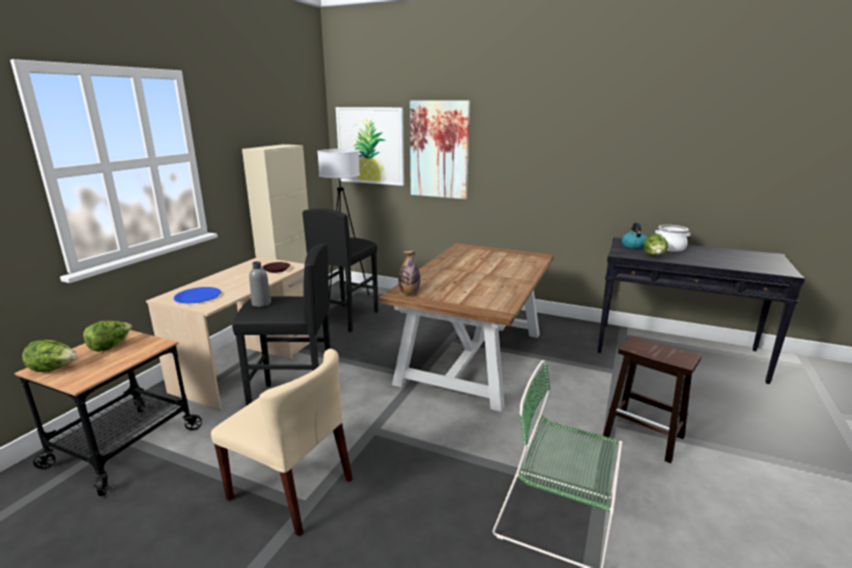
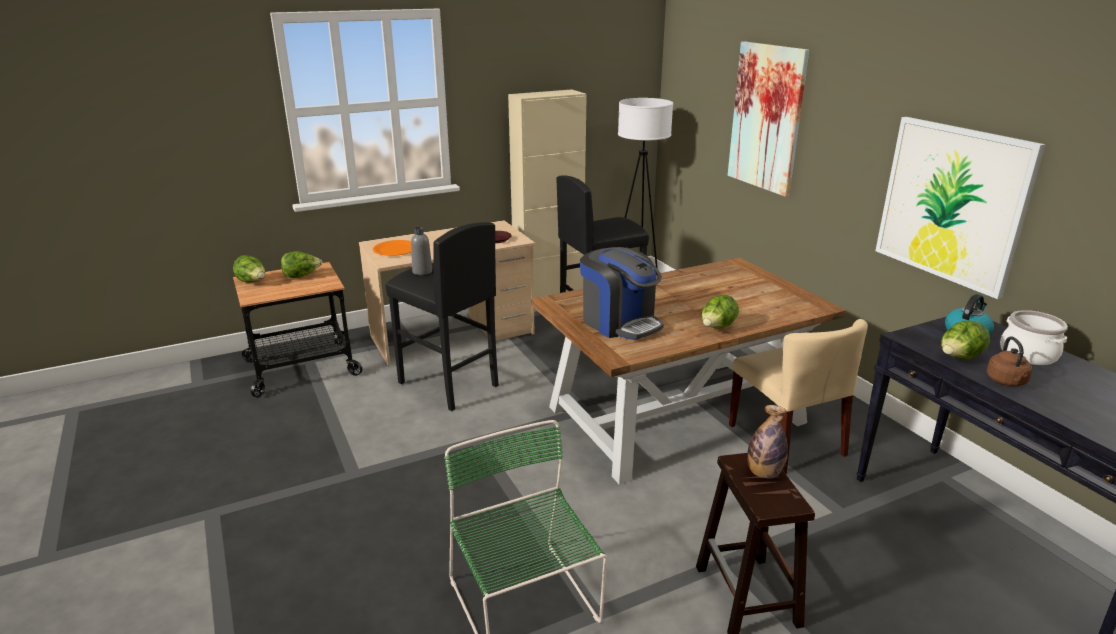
camera: 40 degrees right, 5 degrees up
blue plate [174,287,221,304] -> orange plate [373,240,411,256]
beige chair [211,349,352,537] -> beige chair moved to [729,319,868,474]
picture [336,107,404,186] -> picture moved to [875,117,1046,299]
bottle [398,251,420,294] -> bottle moved to [747,405,788,479]
none -> coffee machine [580,247,664,340]
none -> lettuce [701,295,739,328]
none -> brown kettle [987,336,1032,387]

